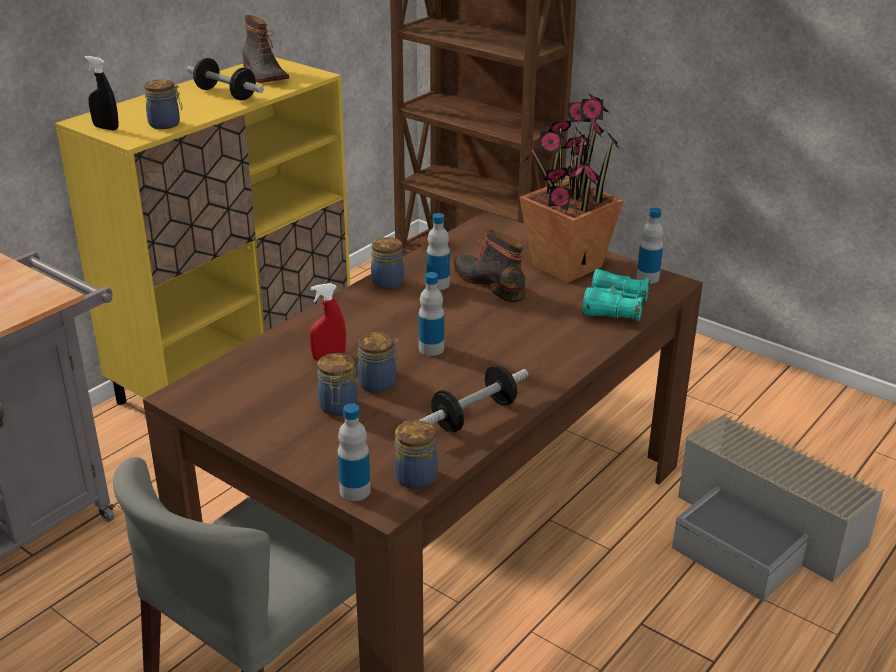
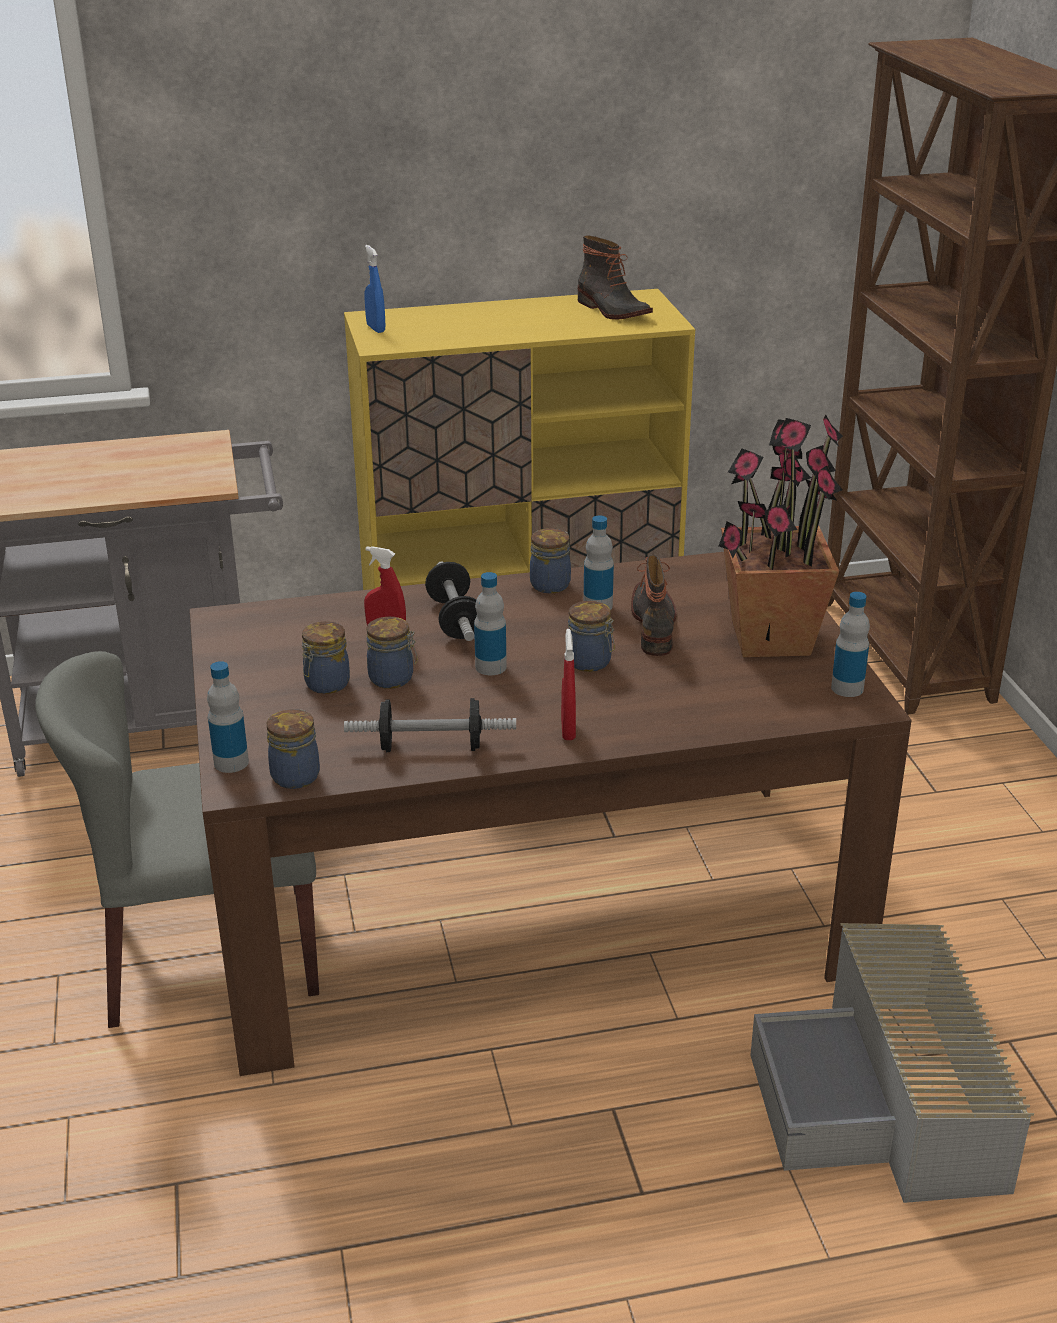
camera: 40 degrees right, 0 degrees up
black spray bottle [84,56,119,130] -> blue spray bottle [364,245,385,333]
jar [144,79,183,129] -> jar moved to [568,601,615,672]
dumbbell [187,58,264,101] -> dumbbell moved to [425,562,477,641]
boot [242,15,289,83] -> boot turned 45 degrees counterclockwise [578,235,653,320]
turquoise binoculars [582,269,650,322] -> none
none -> red spray bottle [561,629,576,740]

